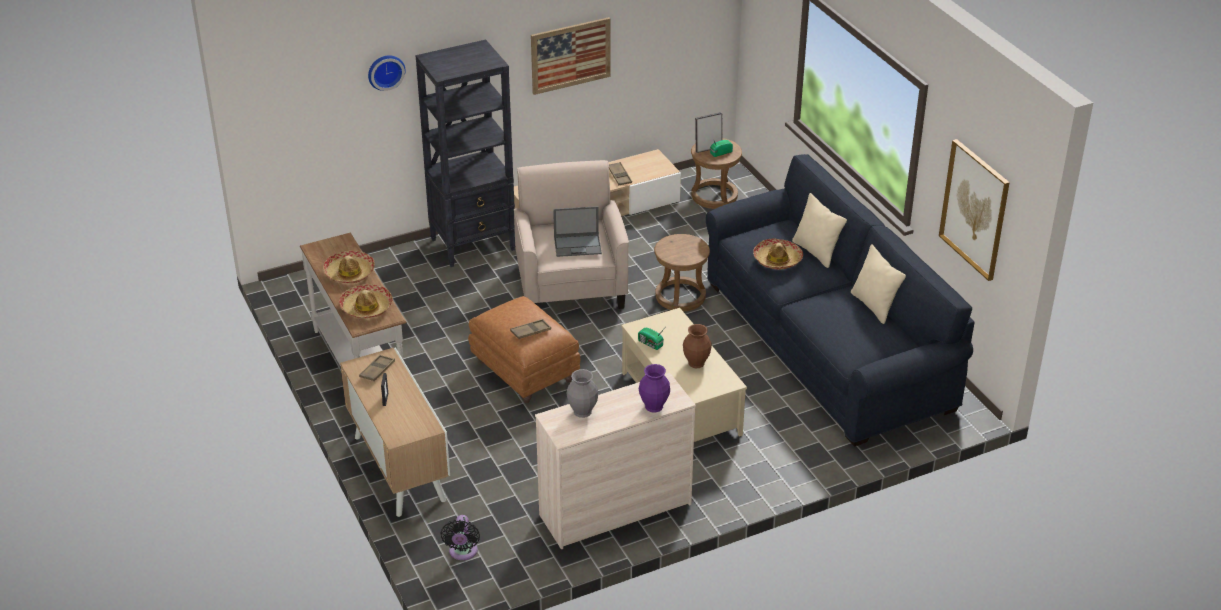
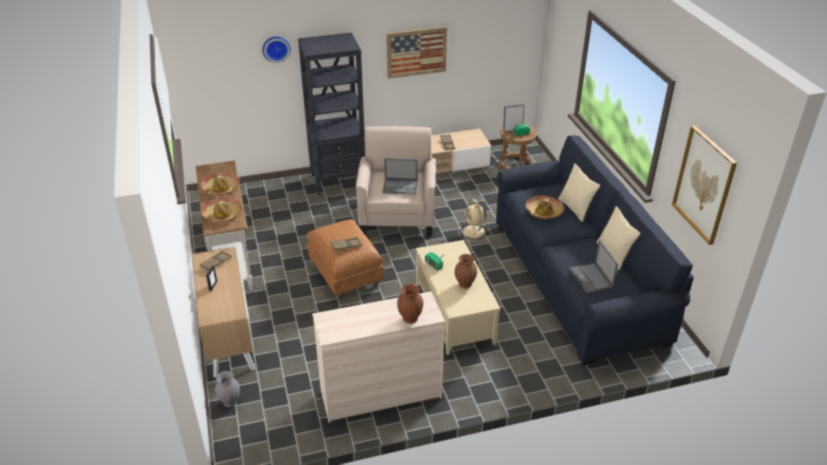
camera: 10 degrees right, 0 degrees up
black fan [441,515,480,560] -> none
grey vase [567,369,598,418] -> grey vase moved to [215,371,240,407]
purple vase [639,364,670,413] -> brown vase [397,284,424,324]
brown stool [654,234,710,312] -> beige fan [459,199,491,242]
none -> laptop [570,240,618,293]

